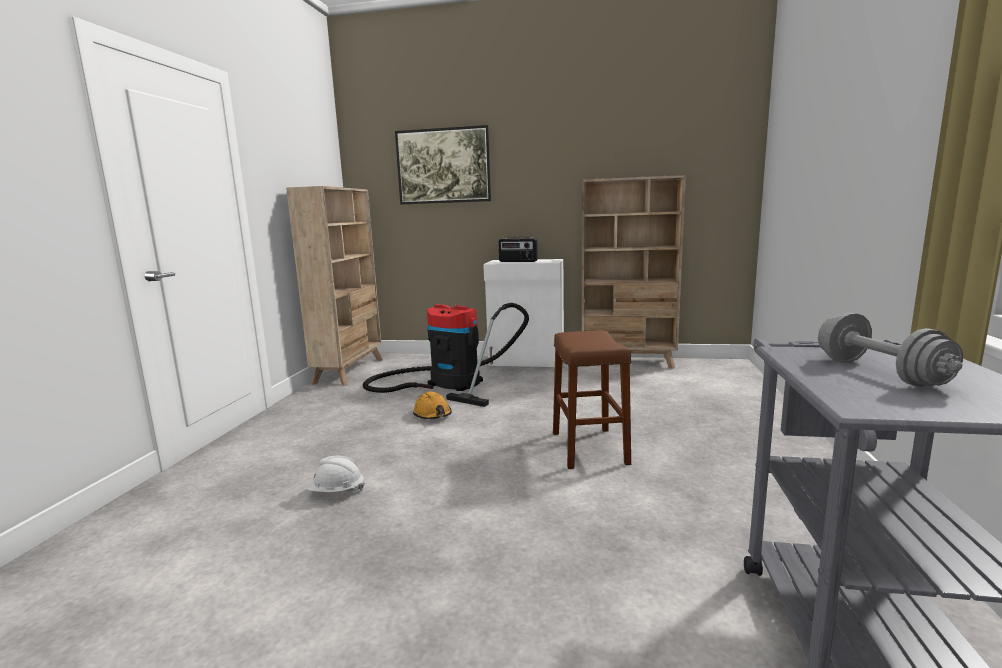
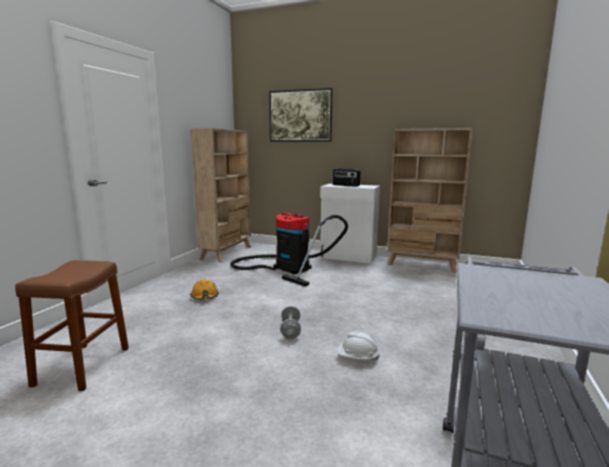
camera: 10 degrees right, 0 degrees up
white hard hat [307,456,365,492] -> white hard hat moved to [338,331,380,361]
orange hard hat [413,391,452,419] -> orange hard hat moved to [191,279,218,300]
brown stool [553,330,631,469] -> brown stool moved to [15,260,129,391]
grey dumbbell [818,312,963,387] -> grey dumbbell moved to [281,306,301,340]

